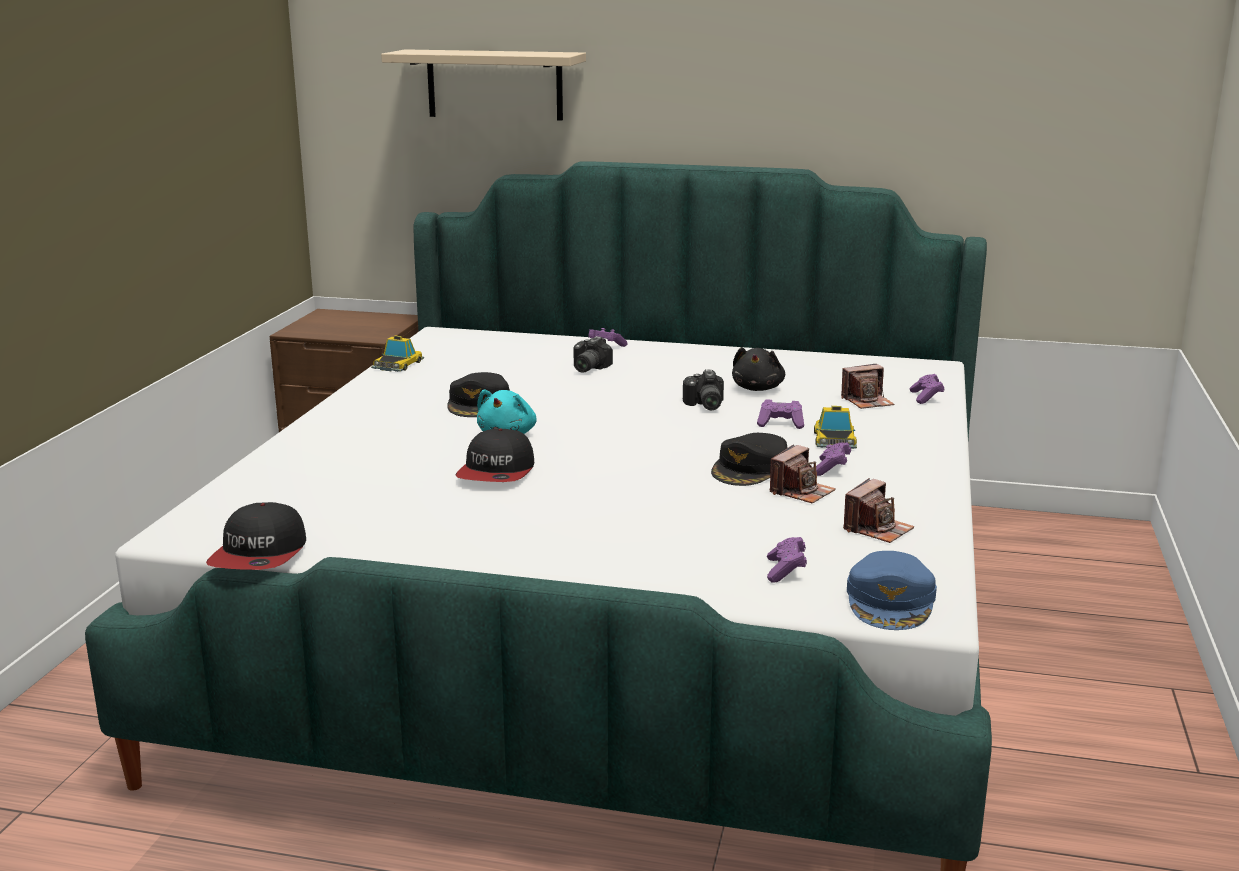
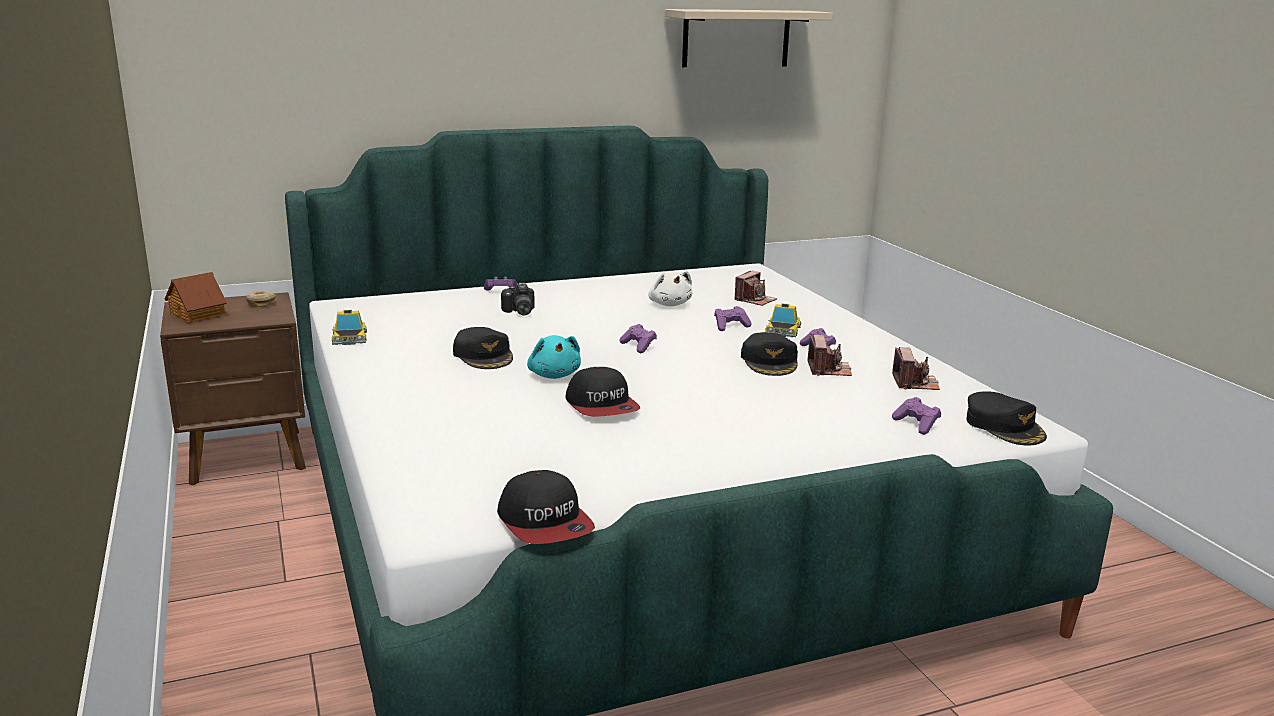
camera: 35 degrees left, 0 degrees up
beige shelf [381,49,586,121] -> beige shelf moved to [665,9,833,67]
camera [683,369,724,410] -> none
black plush toy [732,347,785,391] -> white plush toy [649,271,692,306]
toy car [814,406,857,449] -> toy car turned 45 degrees clockwise [765,303,801,337]
blue cap [847,551,937,630] -> black cap [967,392,1047,446]
purple game controller [910,374,944,404] -> purple game controller moved to [619,324,657,353]
none -> toy house [165,272,227,323]
none -> donut [246,291,276,307]

